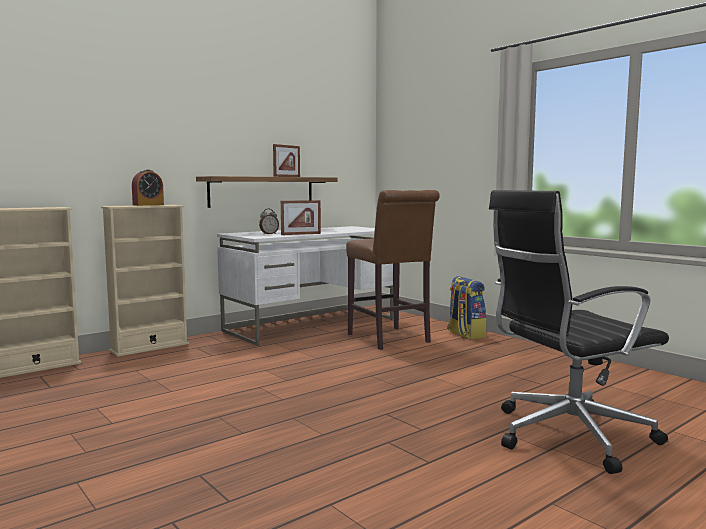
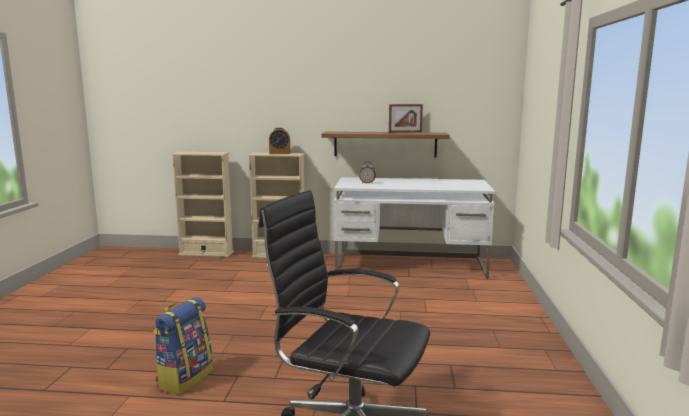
camera: 45 degrees right, 5 degrees up
picture frame [281,200,321,235] -> none
brown stool [346,190,440,350] -> none
backpack [447,276,487,340] -> backpack moved to [153,297,213,395]

